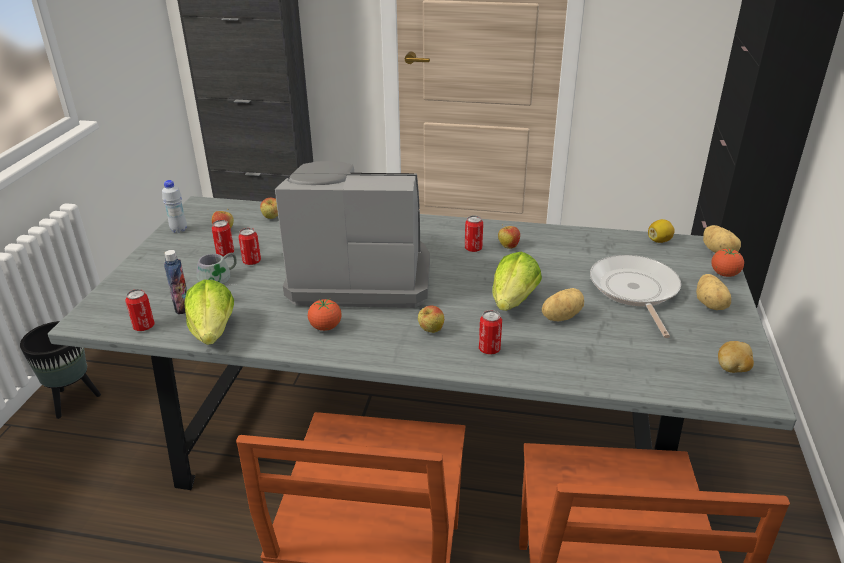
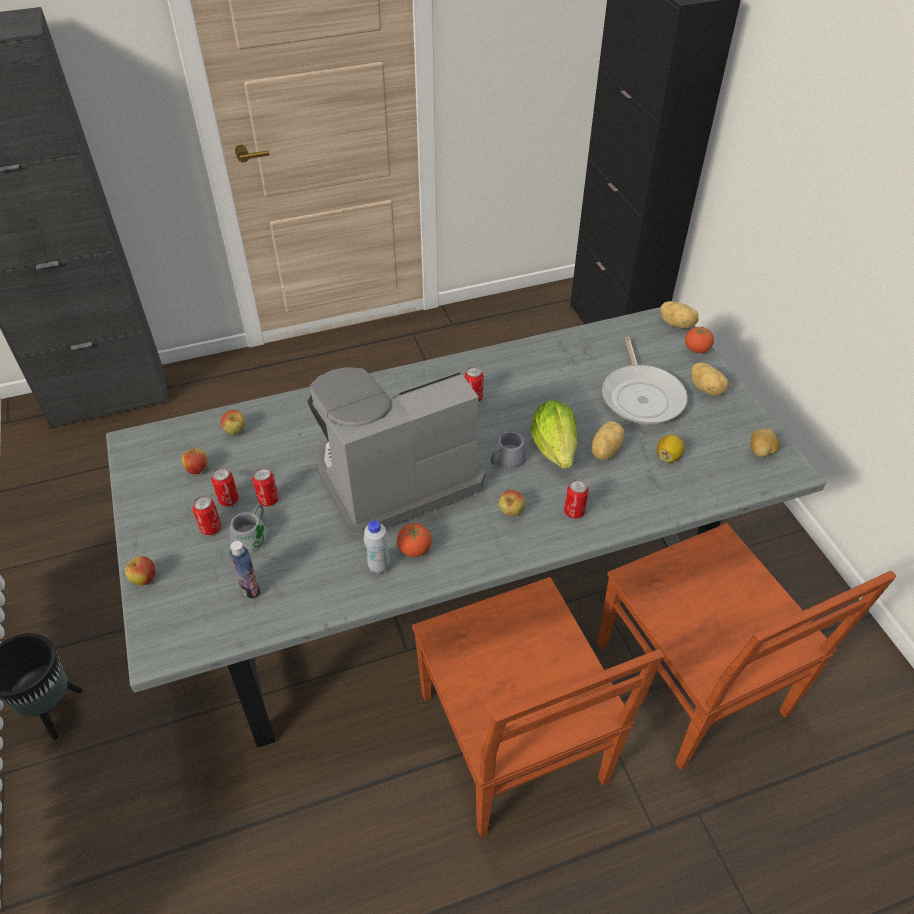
camera: 30 degrees left, 15 degrees up
can [125,289,154,331] -> can moved to [192,496,221,535]
white bottle [162,180,187,233] -> white bottle moved to [364,520,390,574]
lettuce [184,279,234,345] -> none
apple [498,224,520,249] -> apple moved to [125,556,155,586]
frying pan [590,255,681,338] -> frying pan turned 150 degrees counterclockwise [602,337,688,424]
lemon [648,219,675,243] -> lemon moved to [657,435,685,463]
none -> grey mug [488,432,527,468]

